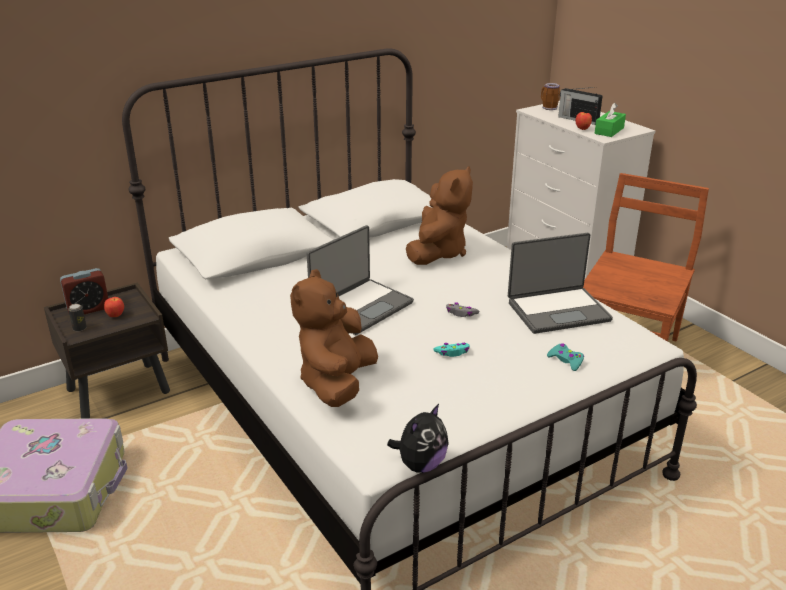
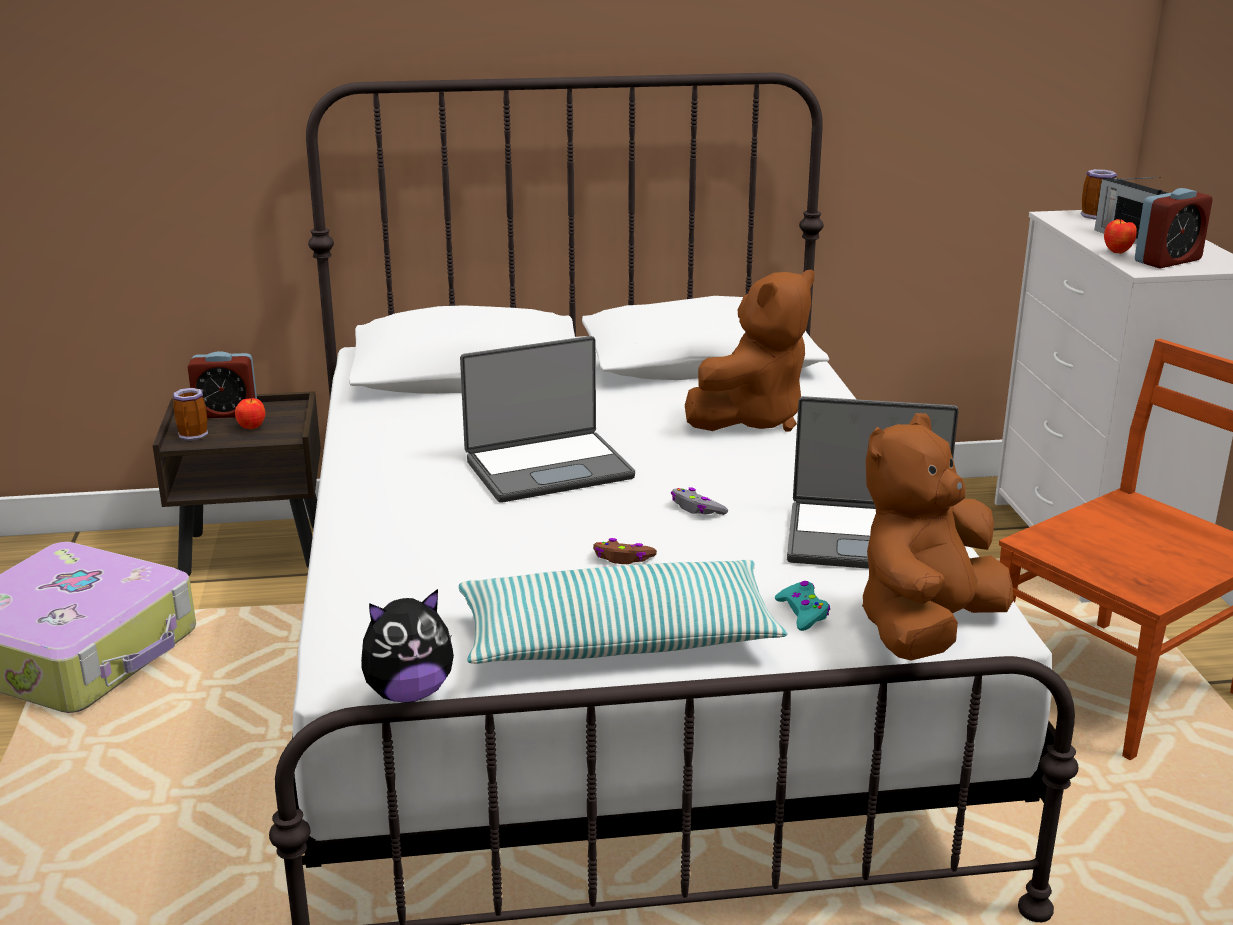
camera: 25 degrees right, 5 degrees down
can [68,304,87,332] -> mug [173,388,208,441]
brown plush toy [290,269,378,407] -> brown plush toy moved to [862,413,1013,661]
turquoise game controller [433,343,470,357] -> brown game controller [593,538,657,564]
green tissue box [594,102,626,137] -> alarm clock [1135,188,1213,269]
none -> pillow [459,560,788,664]

